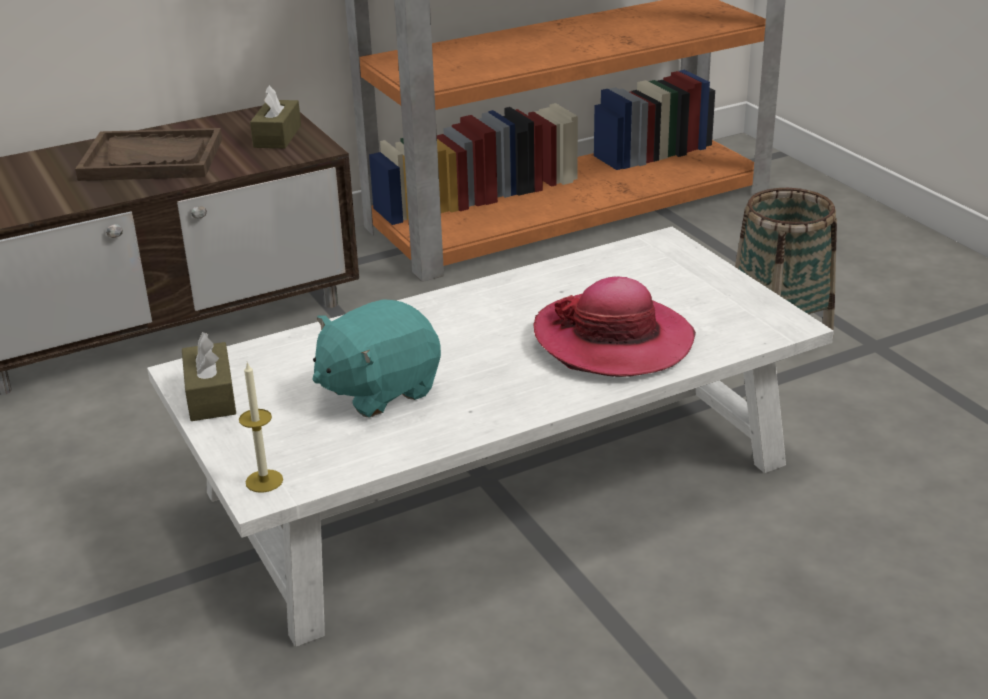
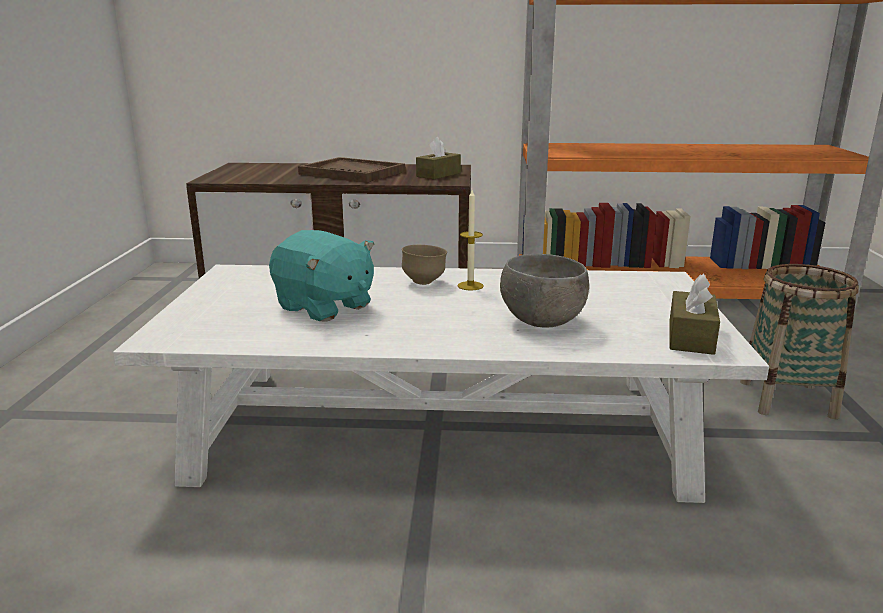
camera: 30 degrees right, 10 degrees down
brown tissue box [182,332,236,421] -> brown tissue box moved to [669,274,720,355]
candle [239,362,283,493] -> candle moved to [457,190,484,290]
turquoise plush toy [313,299,441,418] -> turquoise plush toy turned 135 degrees counterclockwise [269,230,374,322]
hat [533,277,696,377] -> grey bowl [500,254,589,328]
none -> brown bowl [402,245,447,285]

